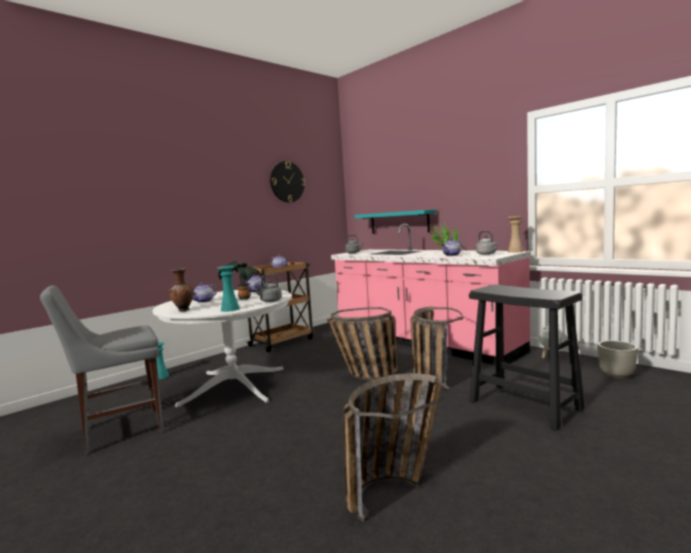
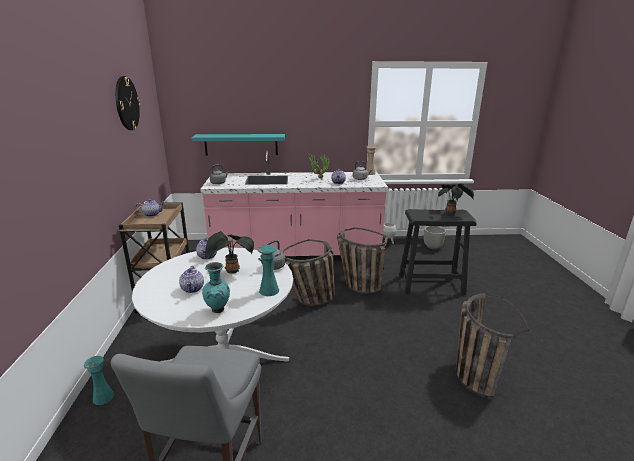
camera: 50 degrees left, 15 degrees up
brown vase [168,268,193,312] -> turquoise vase [202,262,230,313]
none -> potted plant [438,183,474,214]

